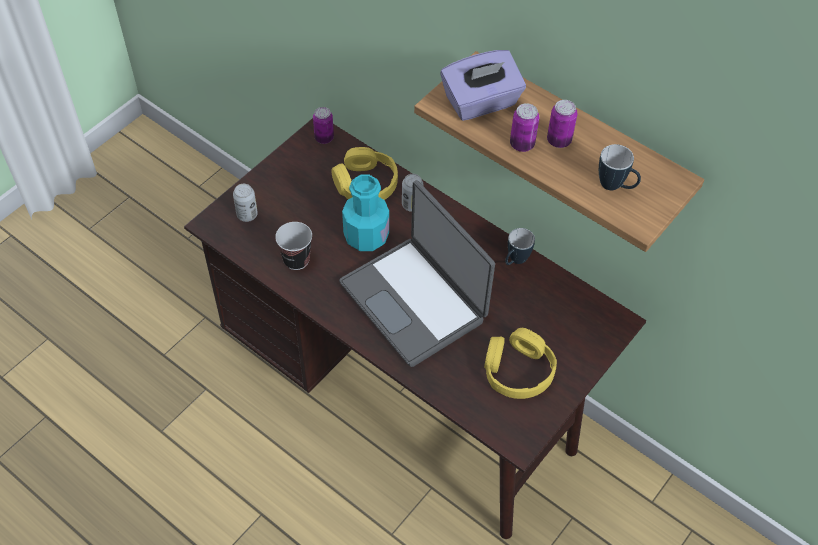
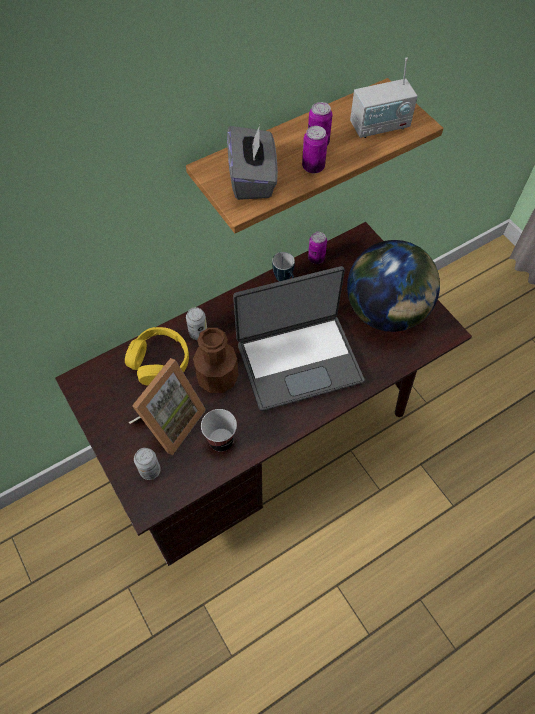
camera: 70 degrees left, 5 degrees up
can [313,107,334,144] -> can moved to [308,232,327,264]
turquoise bottle [342,174,389,251] -> brown bottle [193,328,238,393]
purple tissue box [440,50,526,121] -> grey tissue box [227,125,278,200]
yellow headphones [484,328,557,399] -> globe [347,240,440,332]
mug [599,144,641,190] -> radio [350,57,418,138]
none -> picture frame [128,358,206,456]

